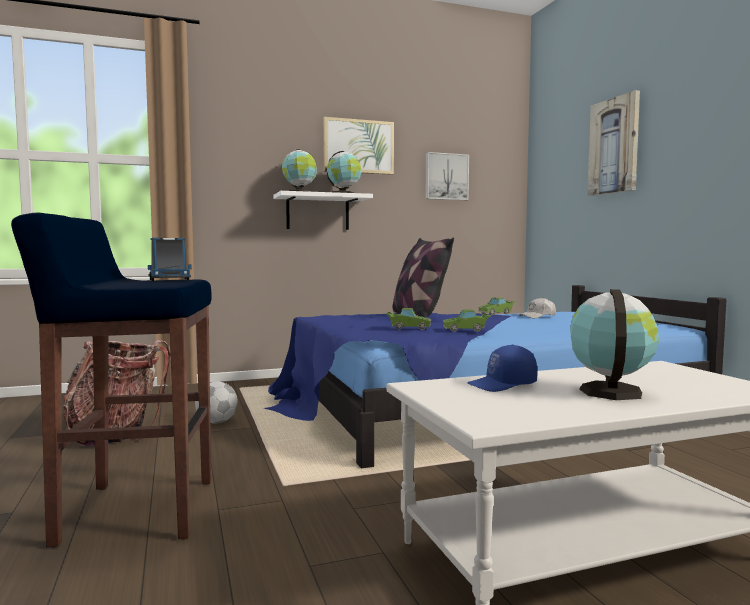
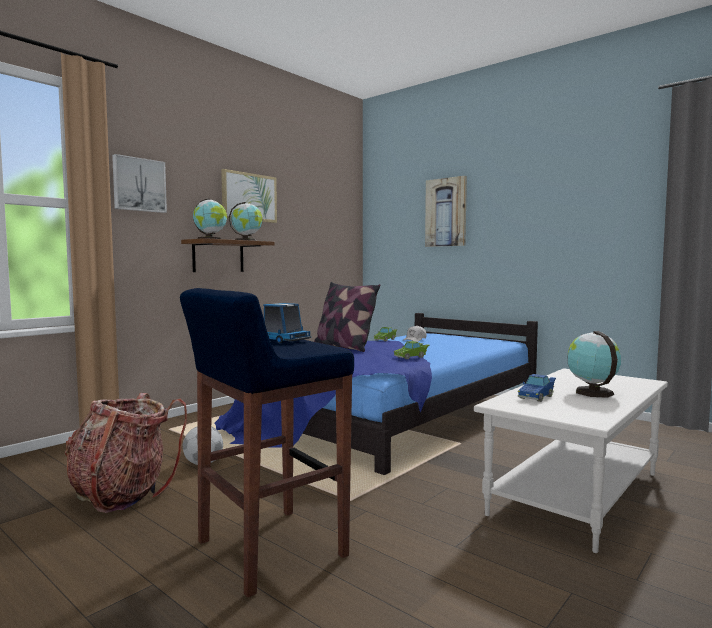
camera: 30 degrees left, 0 degrees up
white shelf [274,191,373,230] -> brown shelf [181,238,274,272]
green toy car [385,308,431,330] -> none
picture [426,152,469,200] -> picture moved to [112,154,167,213]
blue cap [467,344,537,392] -> blue toy car [518,374,556,402]

